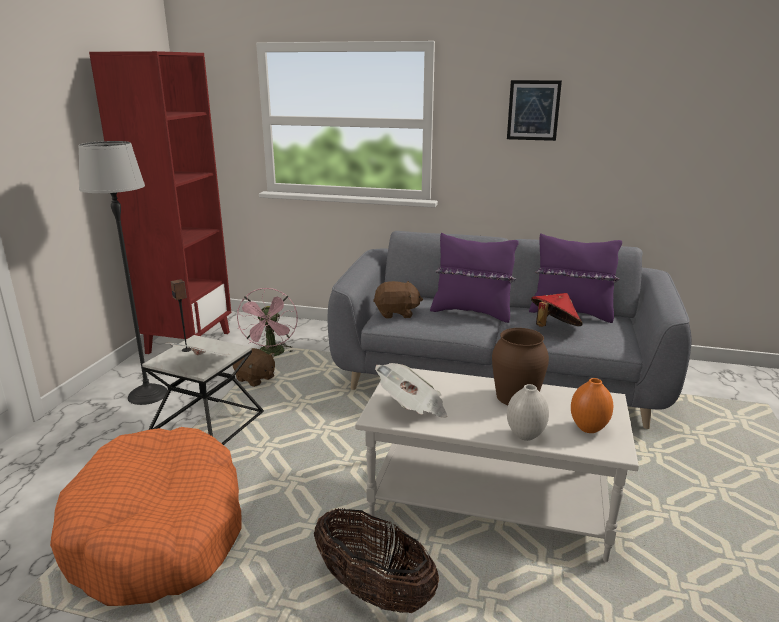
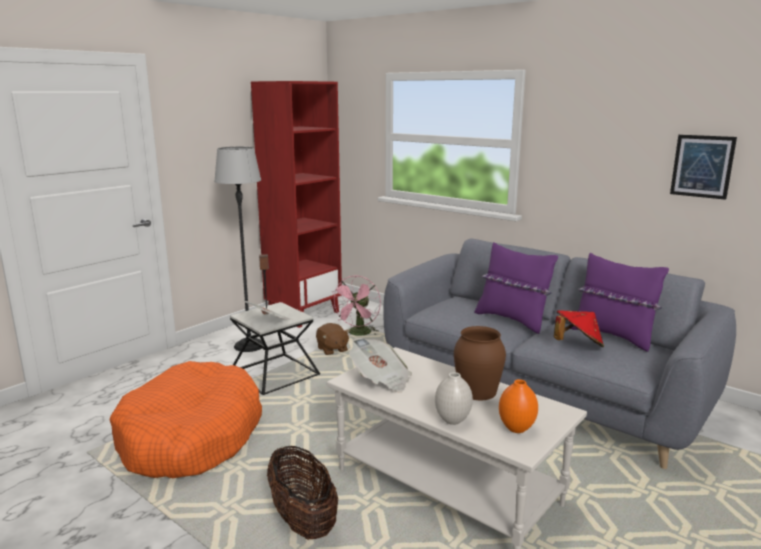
camera: 25 degrees right, 5 degrees down
brown plush toy [373,281,423,319] -> none
picture [507,80,562,141] -> picture moved to [670,135,737,200]

